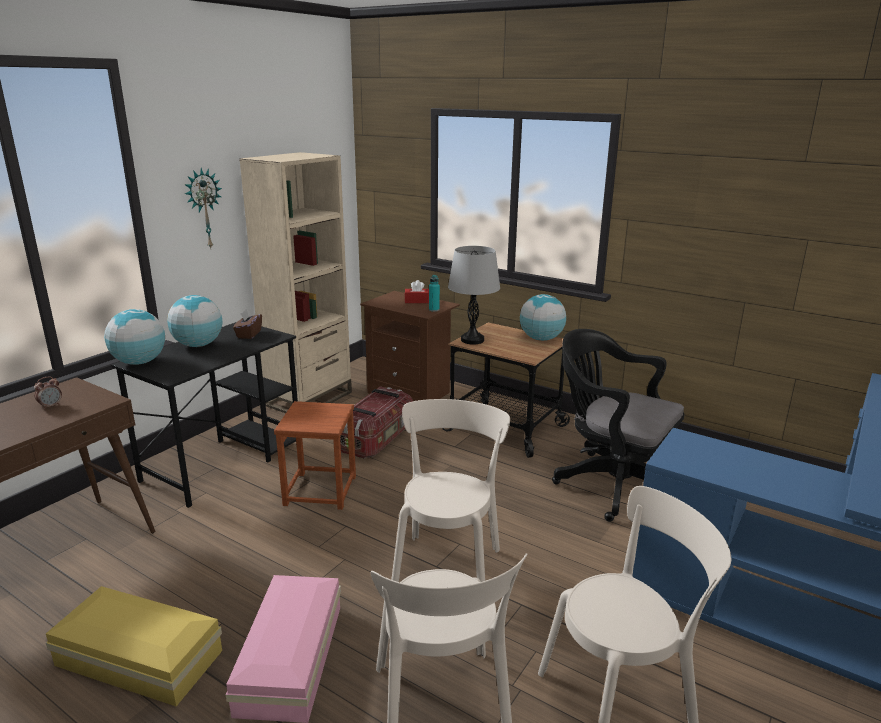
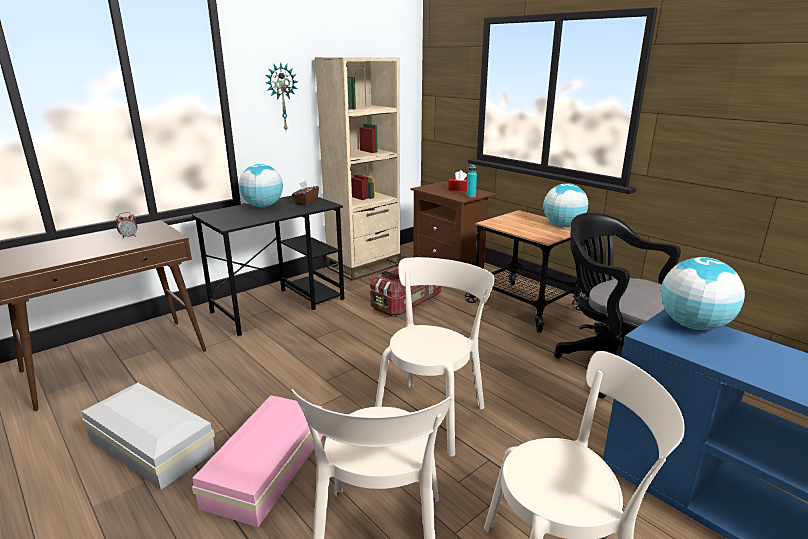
camera: 15 degrees right, 0 degrees up
yellow storage box [46,586,222,706] -> white storage box [82,383,216,490]
globe [104,309,165,365] -> globe moved to [661,257,745,330]
brown stool [274,401,356,510] -> none
grey table lamp [448,246,500,344] -> none

